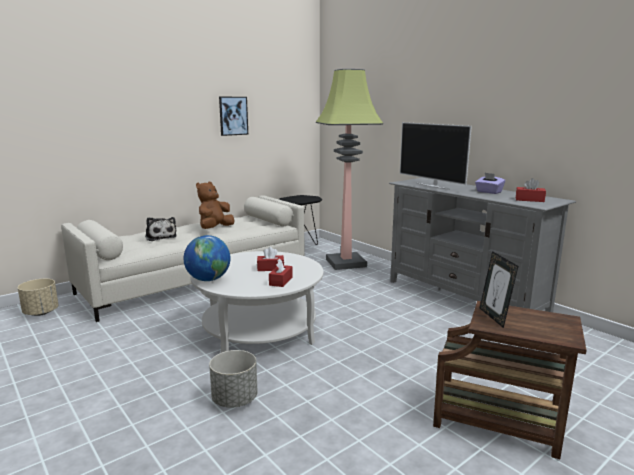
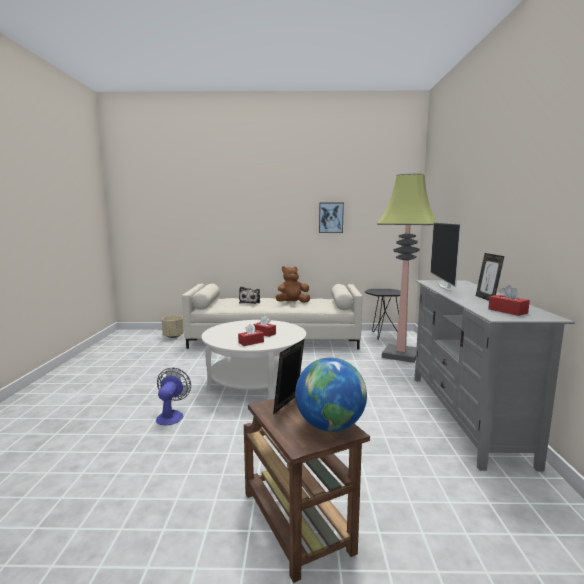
camera: 40 degrees right, 5 degrees down
globe [184,235,231,281] -> globe moved to [295,357,367,432]
grey planter [209,350,258,408] -> fan [156,368,191,425]
purple tissue box [475,173,505,194] -> picture frame [476,253,504,301]

